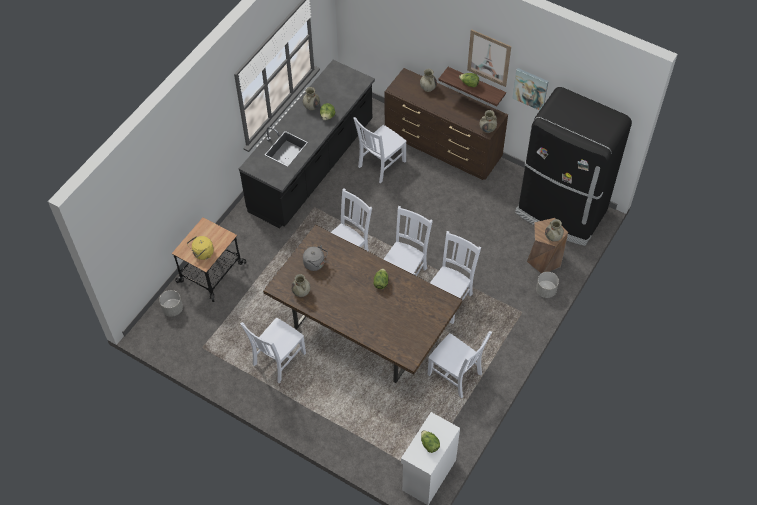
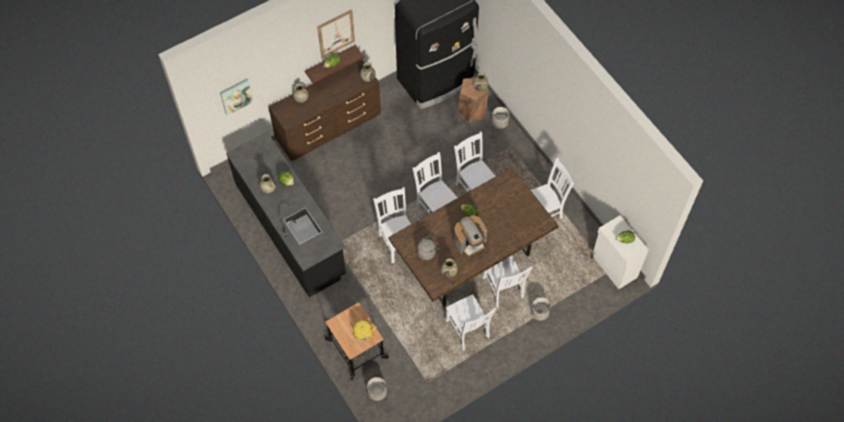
camera: 65 degrees left, 5 degrees up
white chair [353,117,407,183] -> white chair moved to [482,255,533,308]
picture [512,68,549,111] -> picture moved to [220,79,253,115]
none -> coffee machine [454,216,487,257]
none -> grey planter [531,297,551,320]

